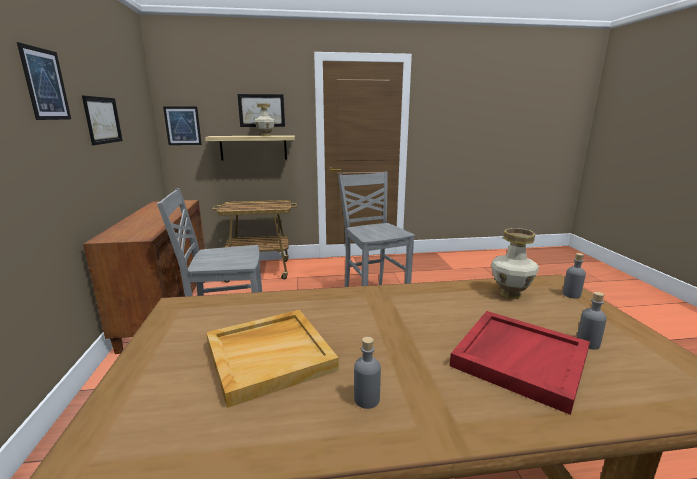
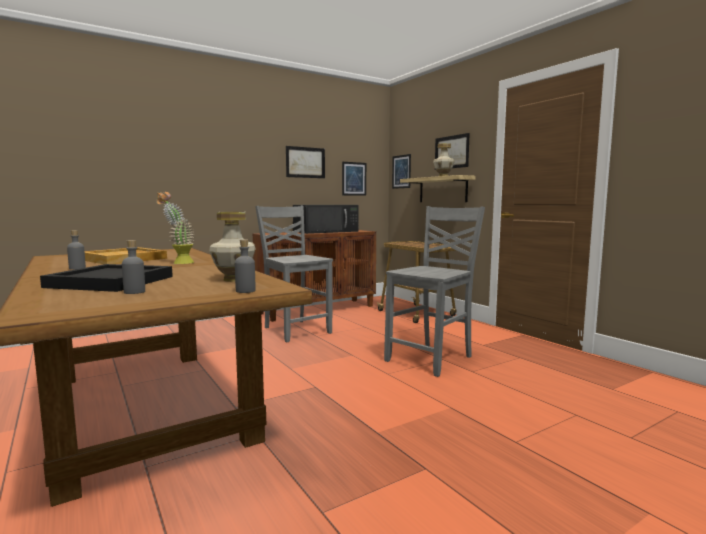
camera: 65 degrees right, 10 degrees down
picture [17,42,71,120] -> picture moved to [342,162,366,196]
red tray [450,311,590,415] -> black tray [40,264,173,292]
none -> potted plant [157,192,195,264]
none -> black microwave [293,205,359,234]

